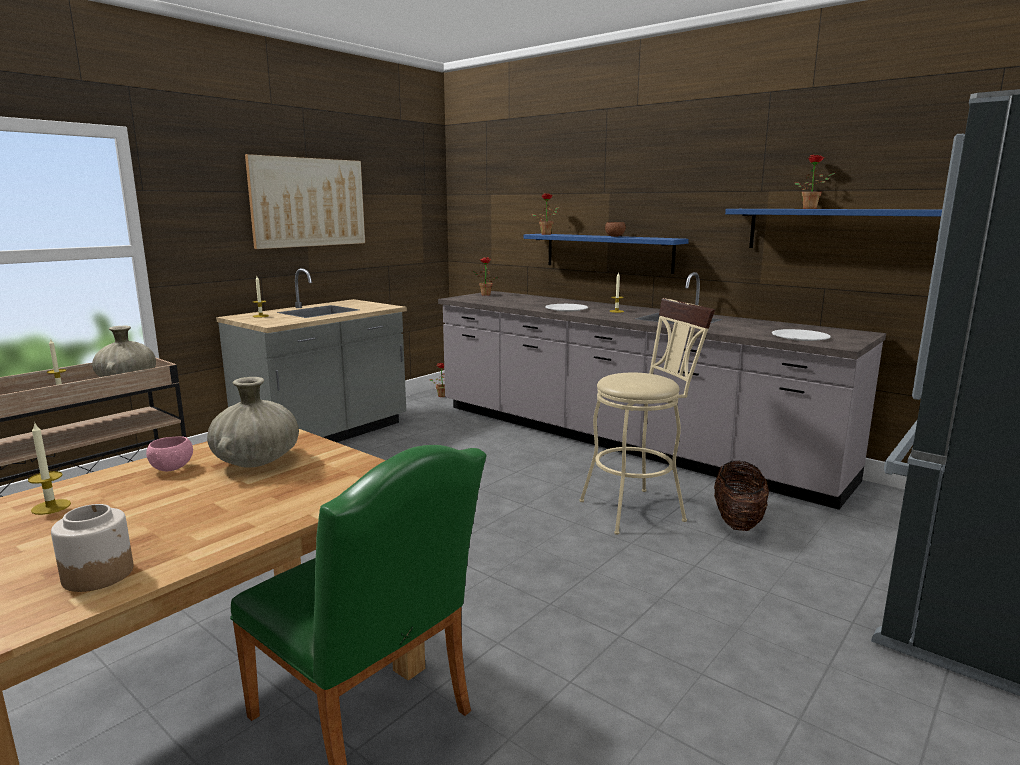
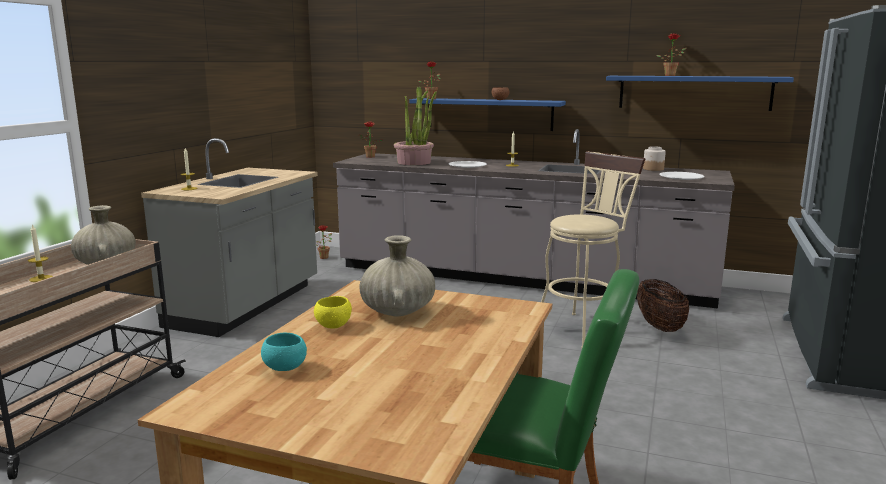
camera: 20 degrees left, 0 degrees up
candle [28,423,71,515] -> turquoise bowl [261,333,307,371]
jar [51,504,133,592] -> jar moved to [643,146,666,171]
pink bowl [146,436,193,471] -> yellow bowl [314,296,352,329]
picture [245,154,365,249] -> none
none -> potted plant [394,87,437,165]

